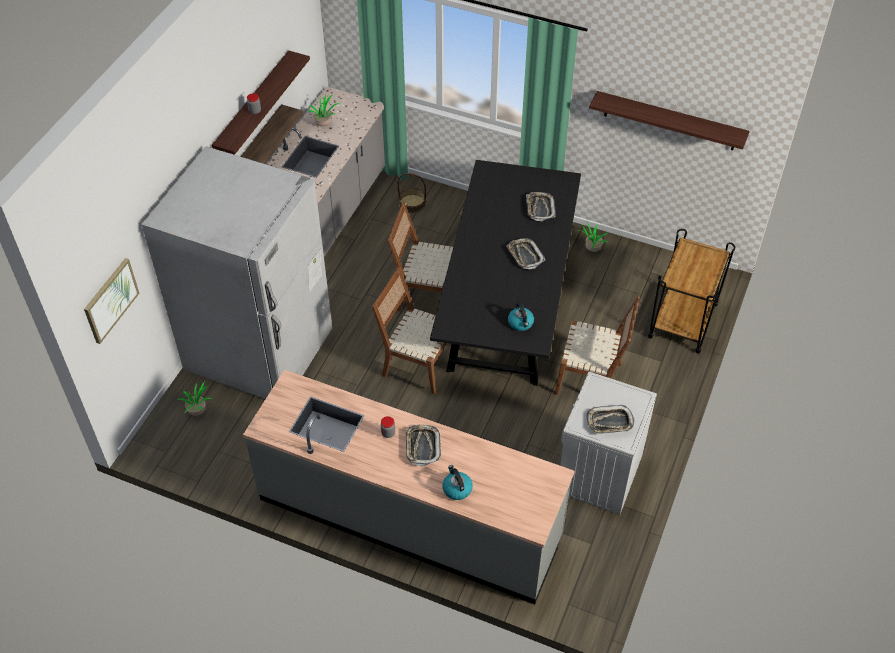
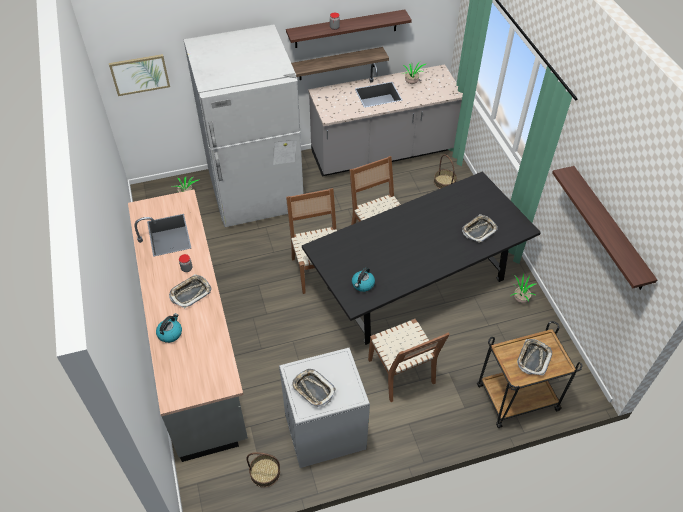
camera: 50 degrees right, 0 degrees up
tray [507,238,545,269] -> tray moved to [517,339,552,376]
none -> basket [246,452,280,487]

